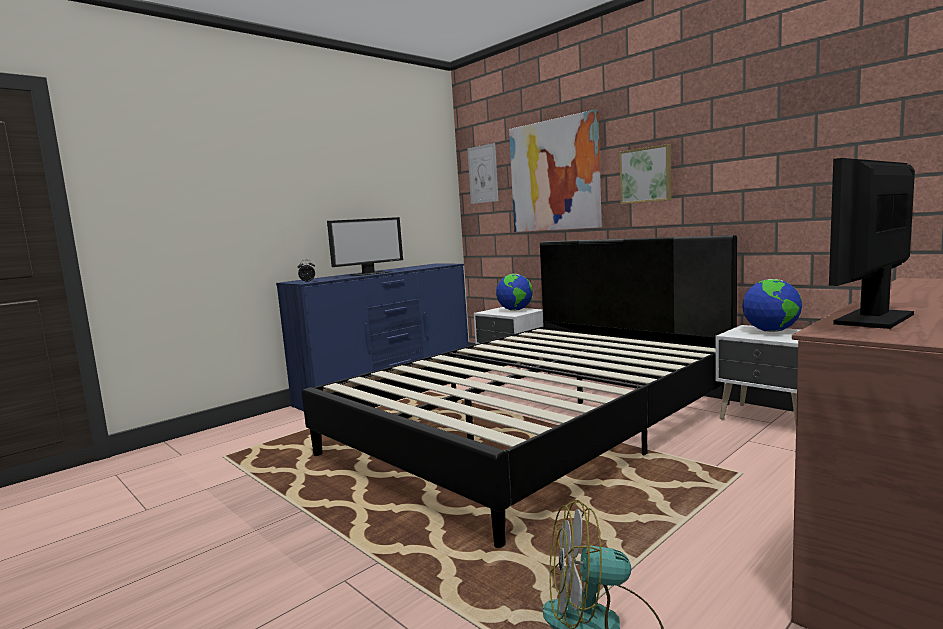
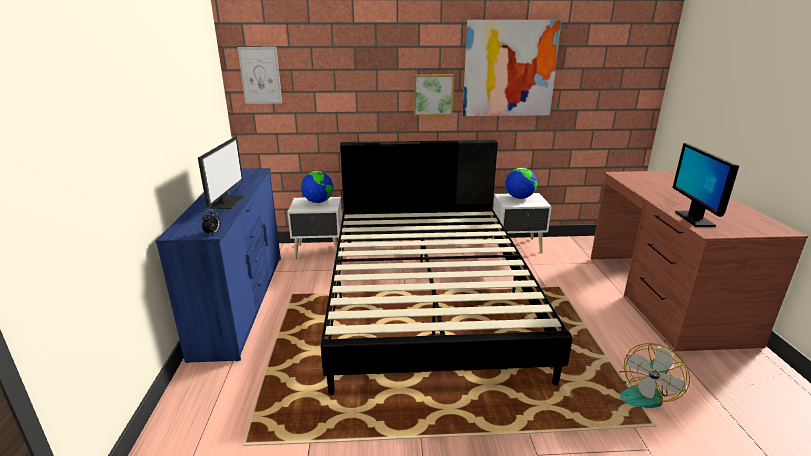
camera: 50 degrees left, 15 degrees up
picture [509,109,602,232] -> picture moved to [463,20,562,116]

